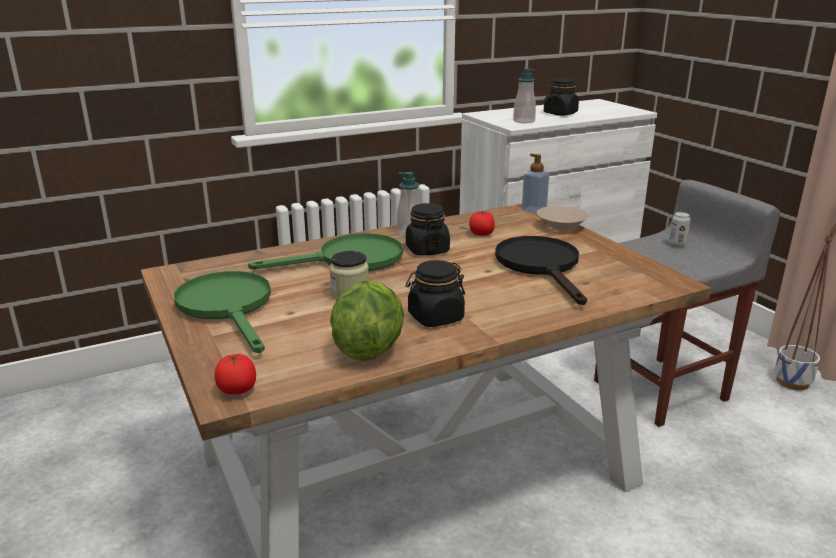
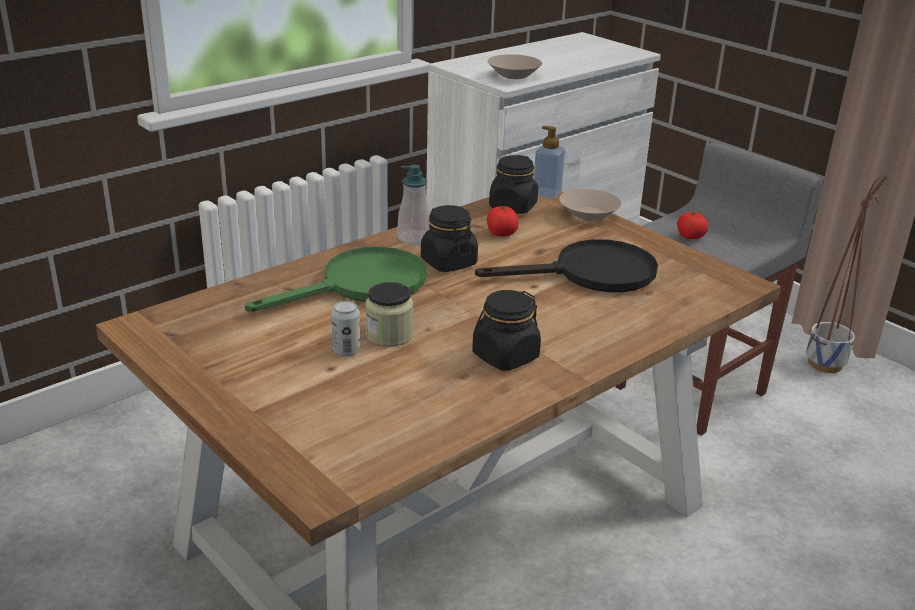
camera: 15 degrees left, 5 degrees up
green frying pan [174,271,271,353] -> none
tomato [215,353,256,394] -> tomato moved to [677,211,708,239]
lettuce [330,280,404,361] -> none
black frying pan [495,236,587,305] -> black frying pan turned 105 degrees clockwise [475,239,658,292]
soap dispenser [513,68,536,123] -> beige bowl [488,54,542,79]
black jar [544,78,579,116] -> black jar moved to [489,155,538,214]
can [669,212,691,246] -> can moved to [331,301,361,357]

